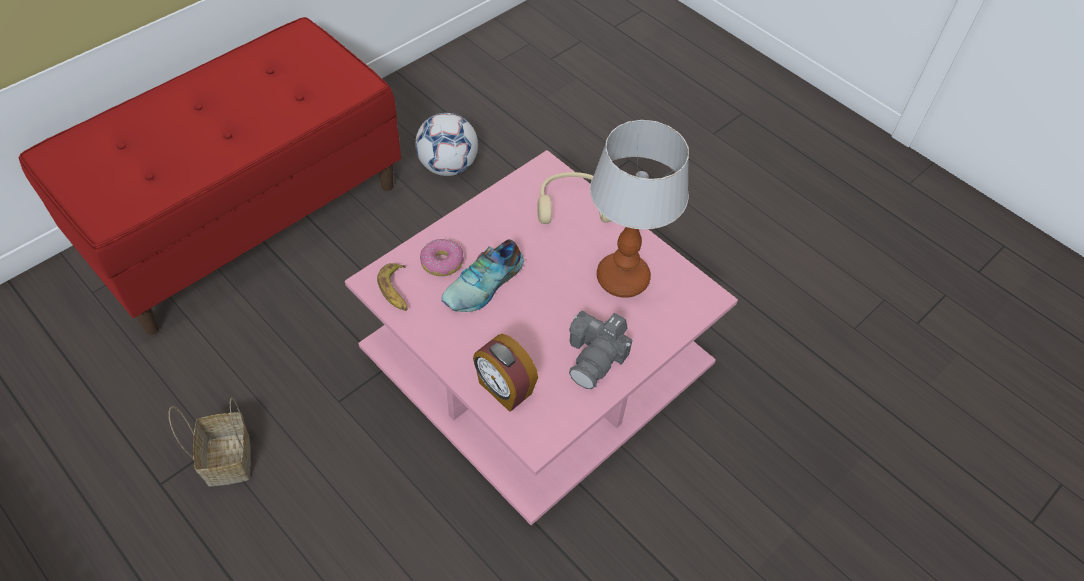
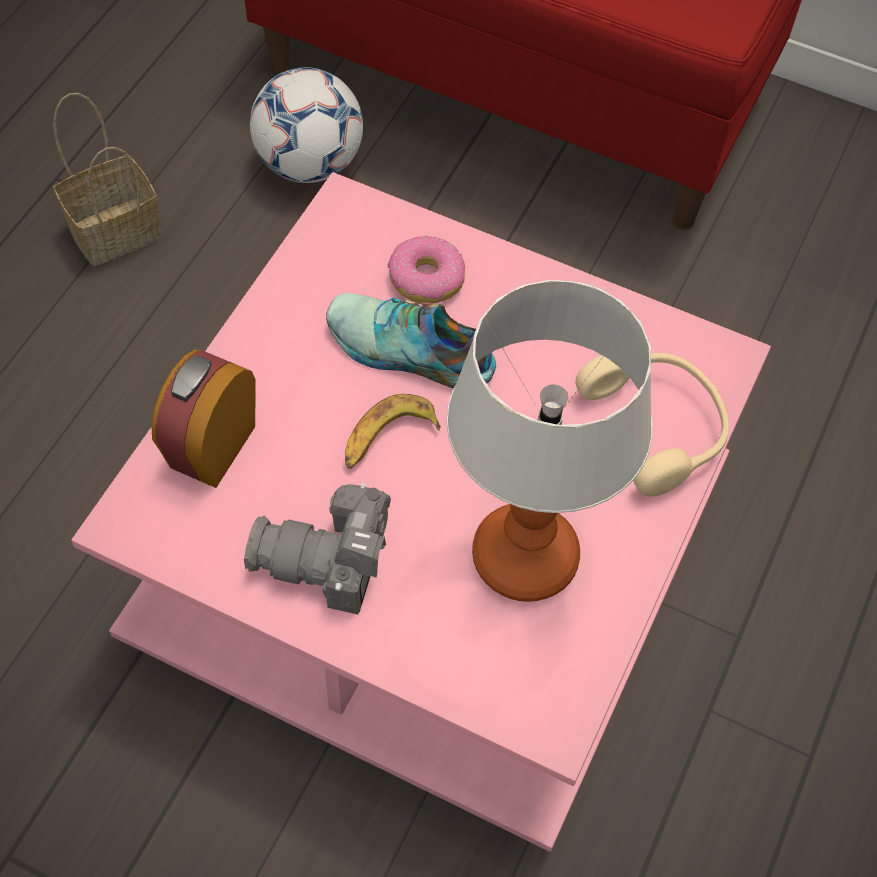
camera: 70 degrees right, 5 degrees up
banana [377,263,408,311] -> banana moved to [345,394,441,469]
football [415,113,478,176] -> football moved to [250,67,363,183]

